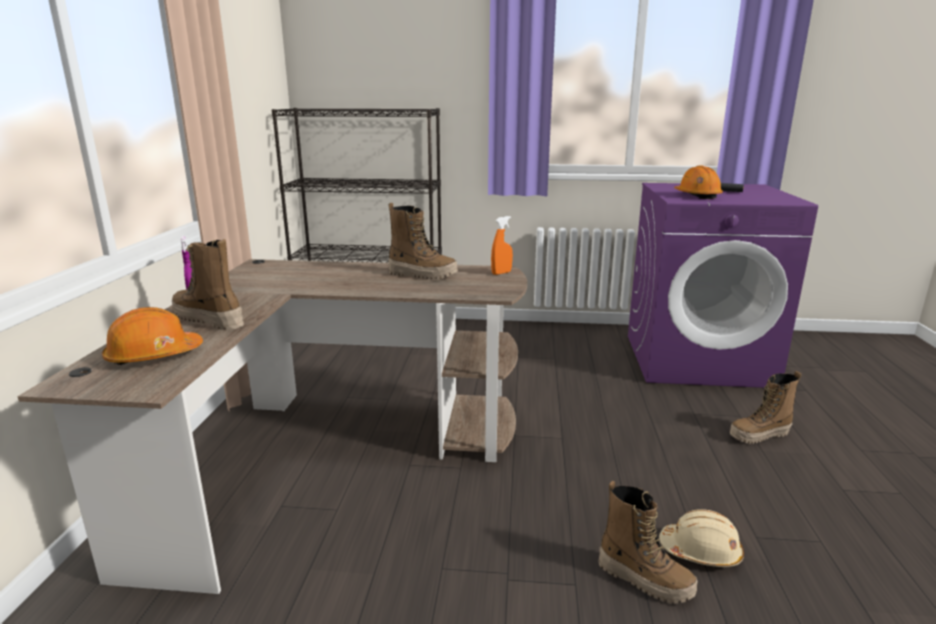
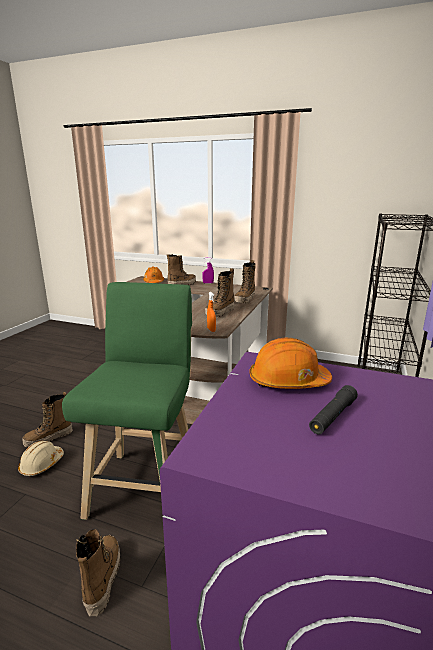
camera: 105 degrees right, 0 degrees up
none -> green stool [62,282,192,520]
none -> boot [234,260,256,304]

